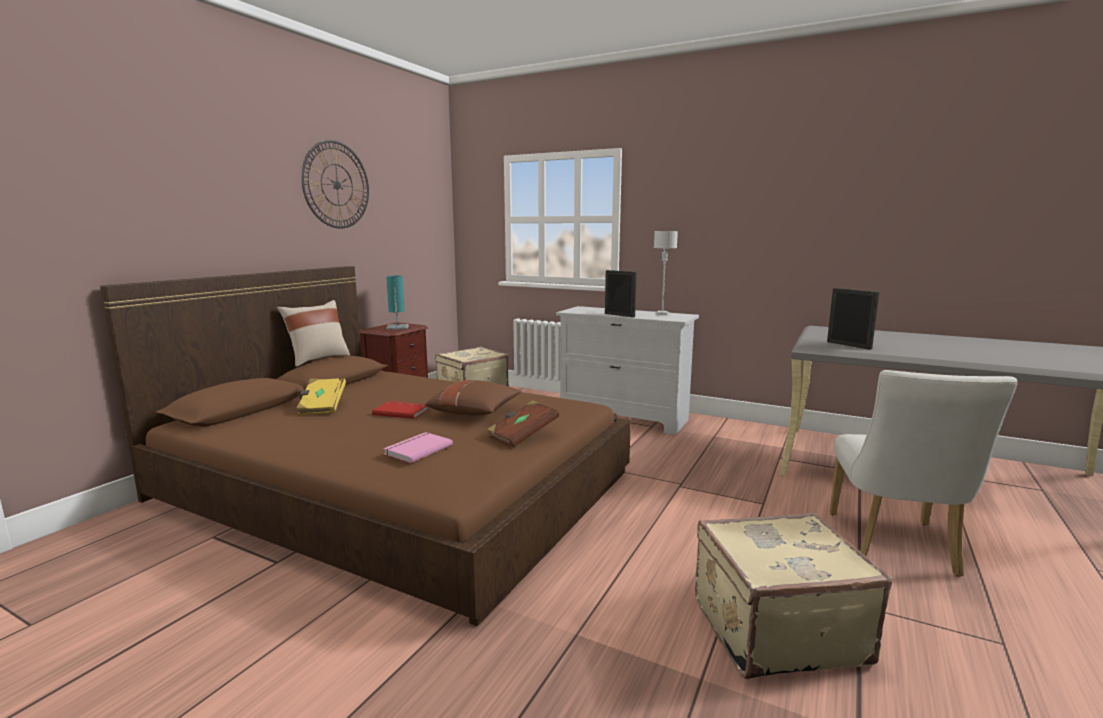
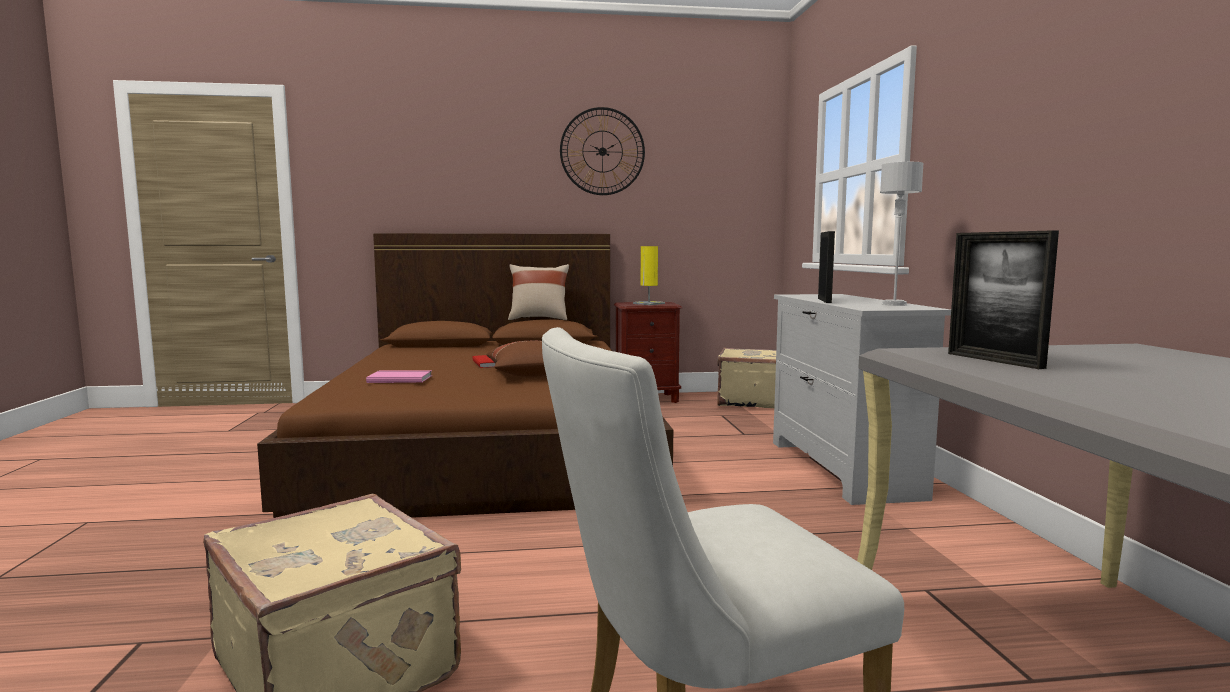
camera: 55 degrees right, 5 degrees down
yellow book [296,378,346,415] -> none
turquoise table lamp [386,276,409,330] -> yellow table lamp [633,246,665,305]
brown book [487,400,559,447] -> none
picture frame [827,288,880,350] -> picture frame turned 135 degrees clockwise [948,231,1059,369]

